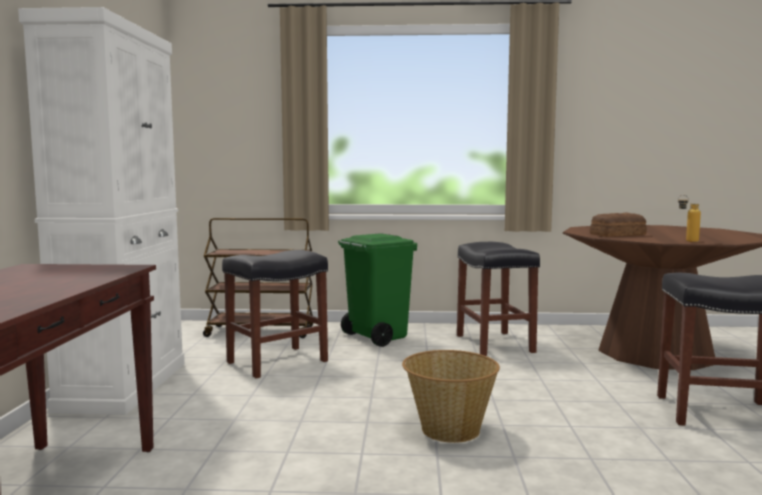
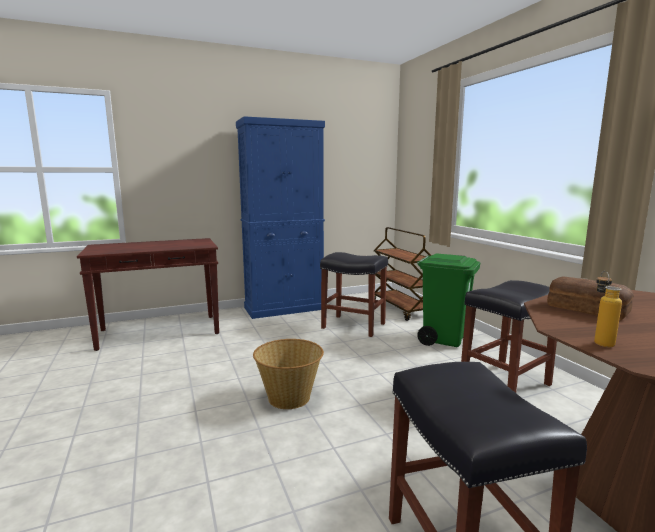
camera: 65 degrees right, 5 degrees up
white cabinet [18,7,185,415] -> blue cabinet [236,116,325,319]

